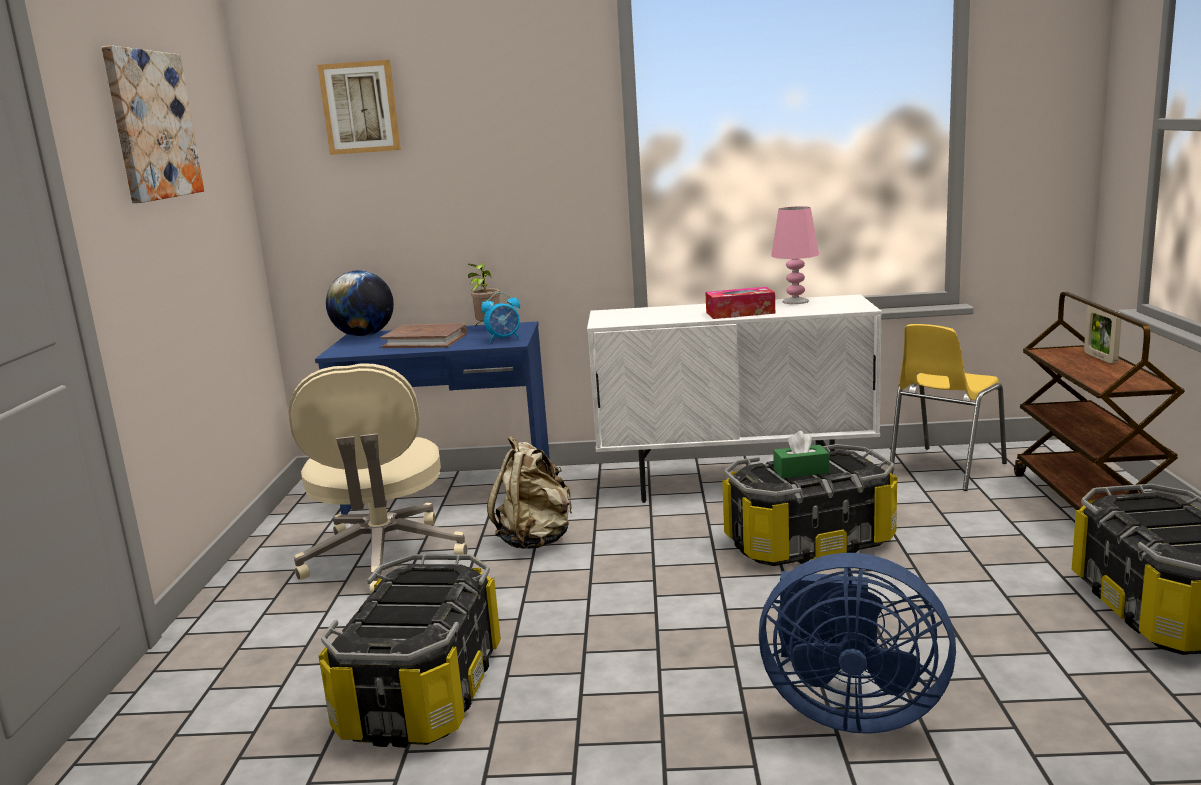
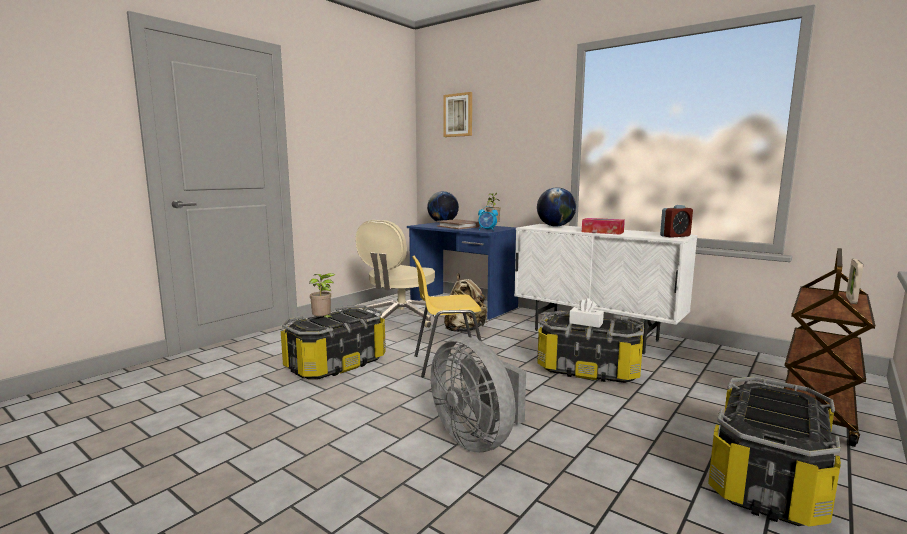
camera: 35 degrees right, 5 degrees down
picture [101,45,204,203] -> none
blue fan [759,553,956,734] -> grey fan [431,337,526,452]
pink table lamp [772,206,819,304] -> none
green tissue box [773,431,829,478] -> white tissue box [569,298,604,328]
yellow chair [890,324,1007,491] -> yellow chair moved to [412,256,482,377]
none -> potted plant [309,273,335,318]
none -> globe [537,187,576,227]
none -> alarm clock [660,205,693,238]

